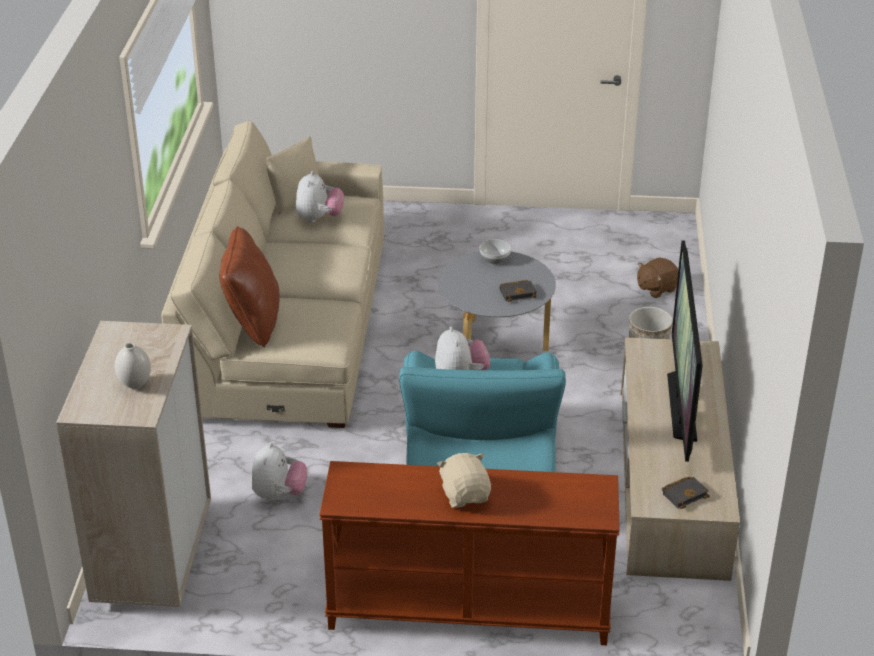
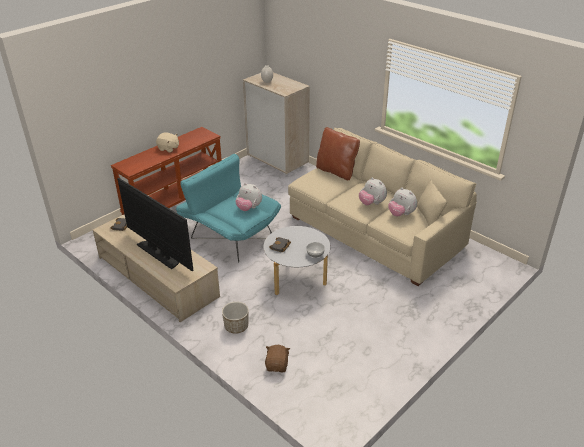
camera: 130 degrees right, 0 degrees up
plush toy [251,443,307,501] -> plush toy moved to [359,177,387,205]

